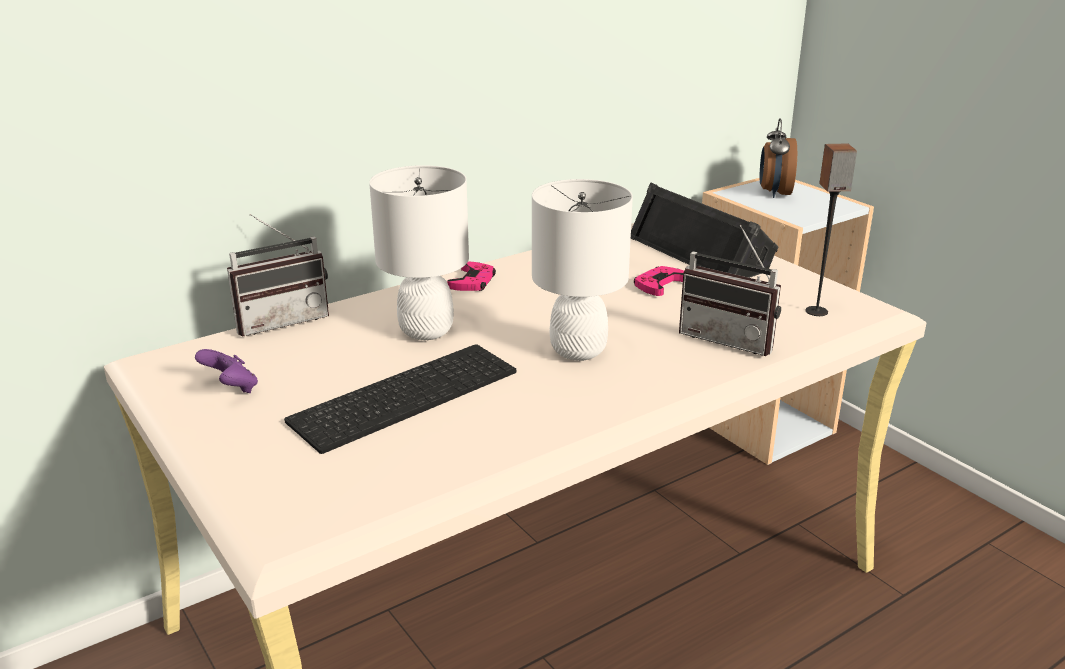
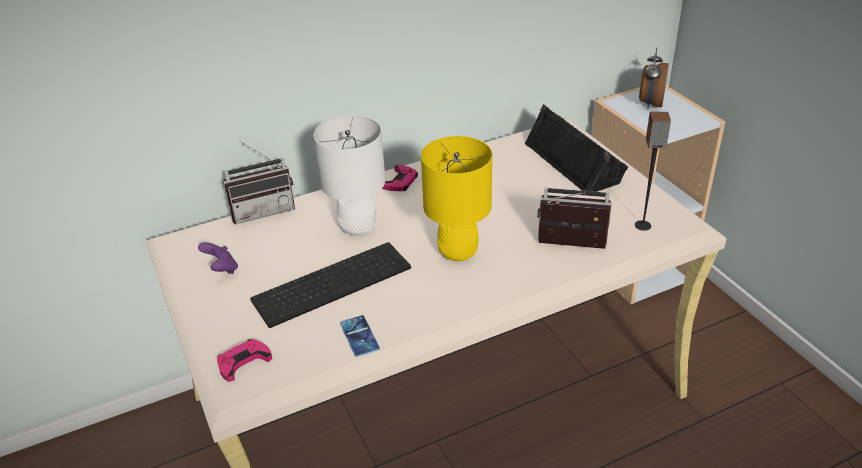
camera: 10 degrees right, 10 degrees up
white table lamp [532,179,633,361] -> yellow table lamp [421,136,492,261]
pink game controller [634,266,684,296] -> pink game controller moved to [217,339,272,382]
radio [679,225,781,356] -> radio turned 150 degrees clockwise [537,187,612,249]
none -> phone [340,315,380,357]

